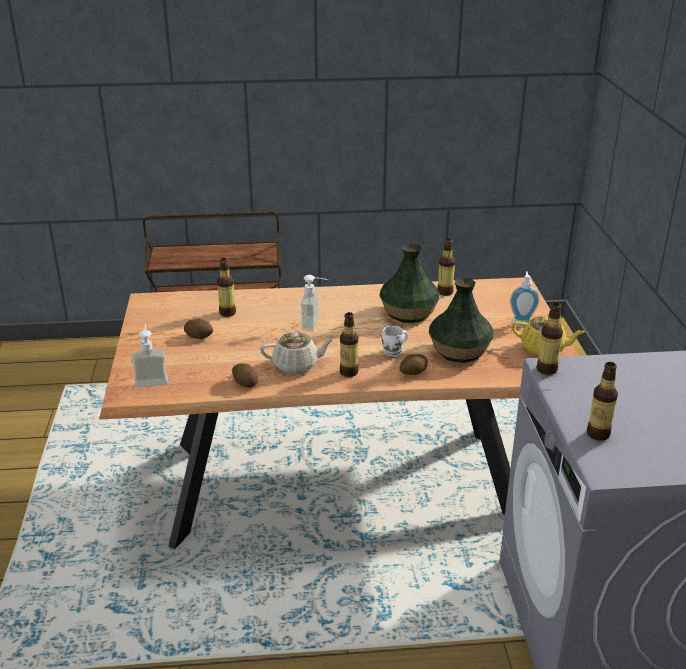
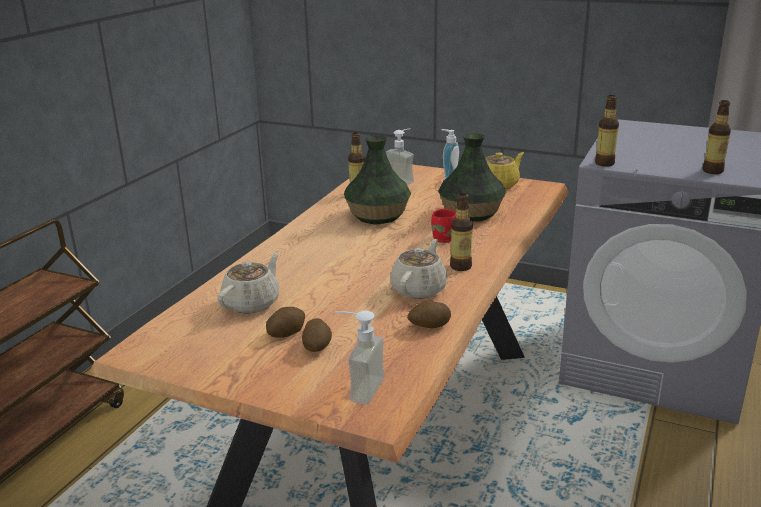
camera: 60 degrees left, 5 degrees down
bottle [217,258,236,317] -> beige teapot [217,252,279,314]
soap dispenser [301,275,328,331] -> soap dispenser moved to [385,129,414,185]
white mug [382,326,408,357] -> red mug [431,209,456,243]
potato [399,354,428,375] -> potato moved to [302,318,332,352]

